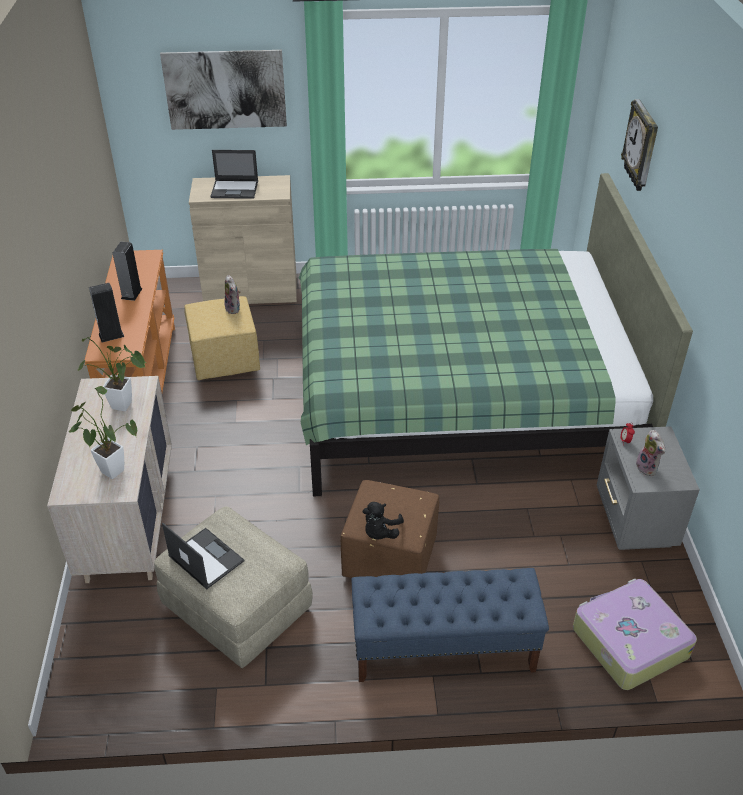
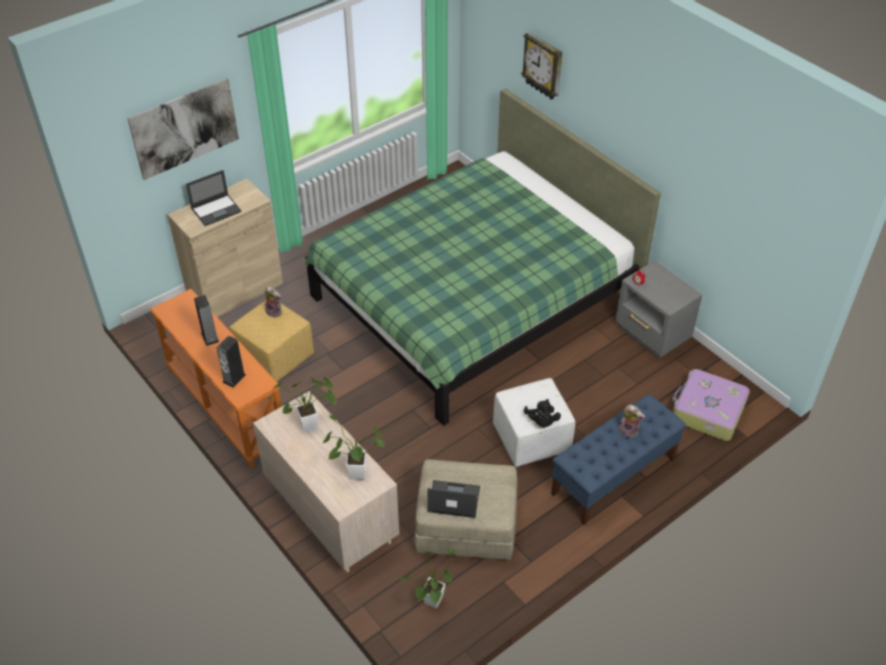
camera: 35 degrees left, 5 degrees up
brown ottoman [341,480,439,578] -> white ottoman [493,378,575,467]
plush toy [636,430,666,476] -> plush toy moved to [619,405,645,438]
none -> potted plant [396,549,455,608]

